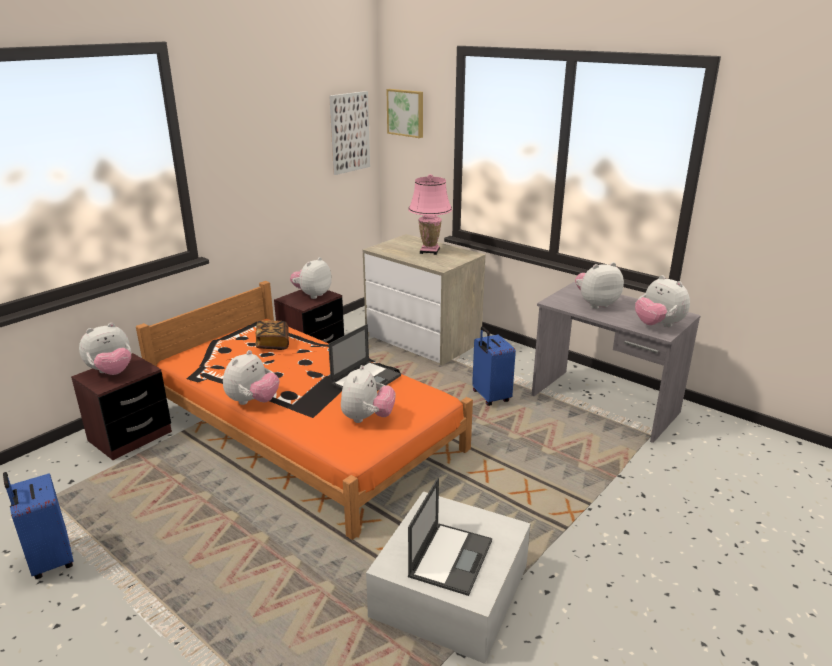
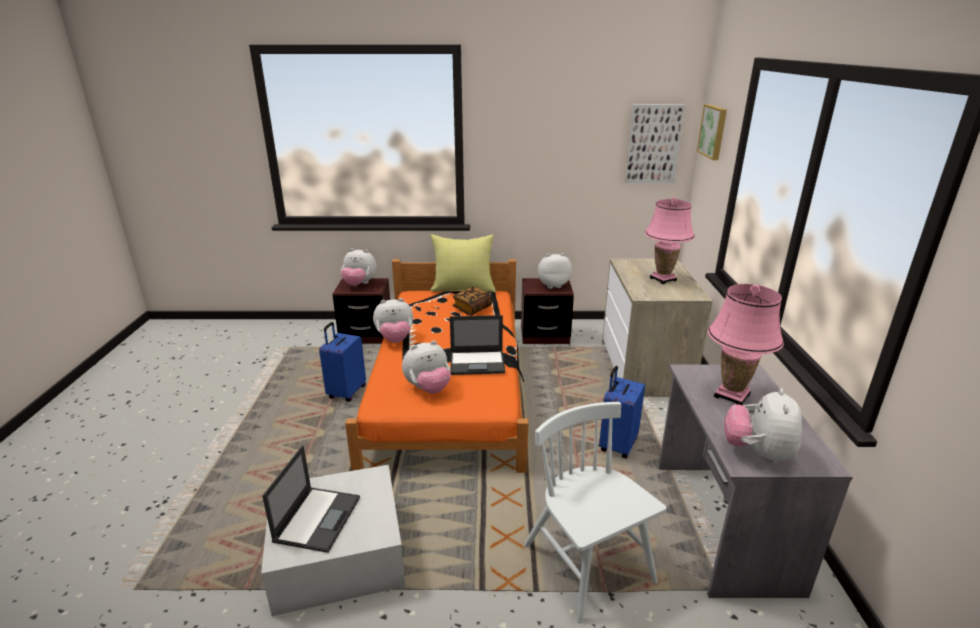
camera: 50 degrees right, 0 degrees up
blue suitcase [3,472,73,579] -> blue suitcase moved to [319,322,366,402]
laptop [408,477,492,596] -> laptop turned 60 degrees counterclockwise [262,445,360,553]
plush toy [575,262,624,309] -> pink table lamp [708,284,784,405]
none -> yellow pillow [430,234,496,293]
none -> white chair [524,402,667,623]

